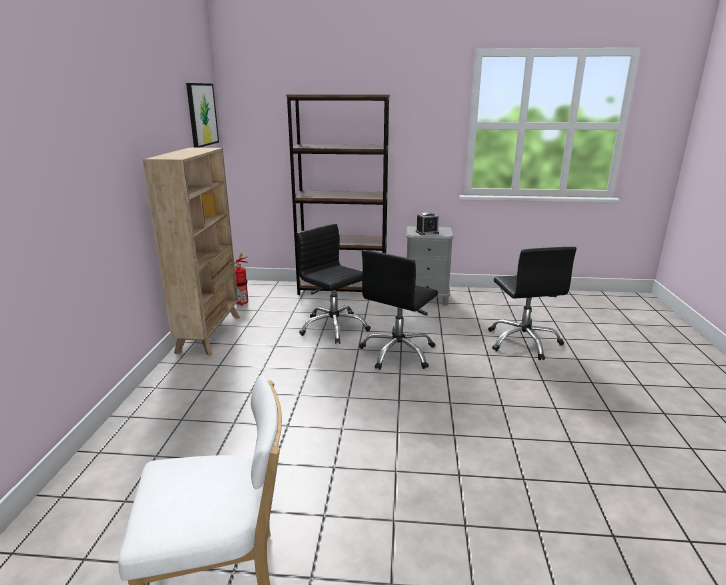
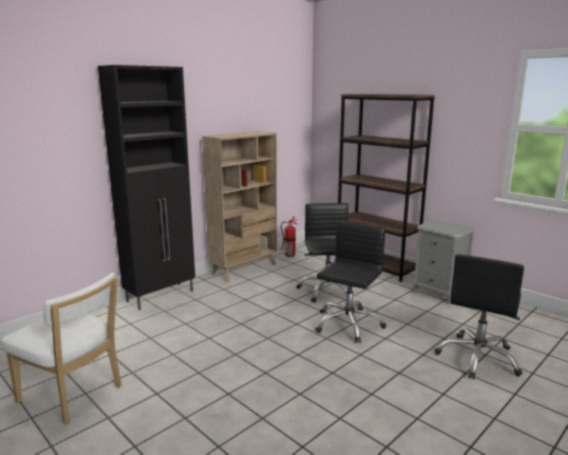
camera: 40 degrees right, 5 degrees down
picture [186,83,219,148] -> none
black office chair [359,250,438,370] -> black office chair turned 135 degrees clockwise [315,221,386,343]
alarm clock [416,212,439,235] -> none
none -> black cabinet [98,65,195,310]

